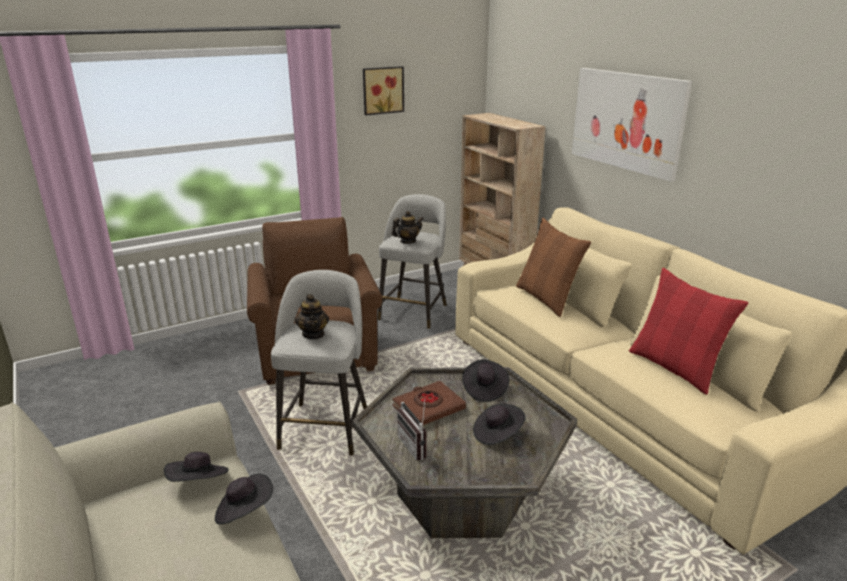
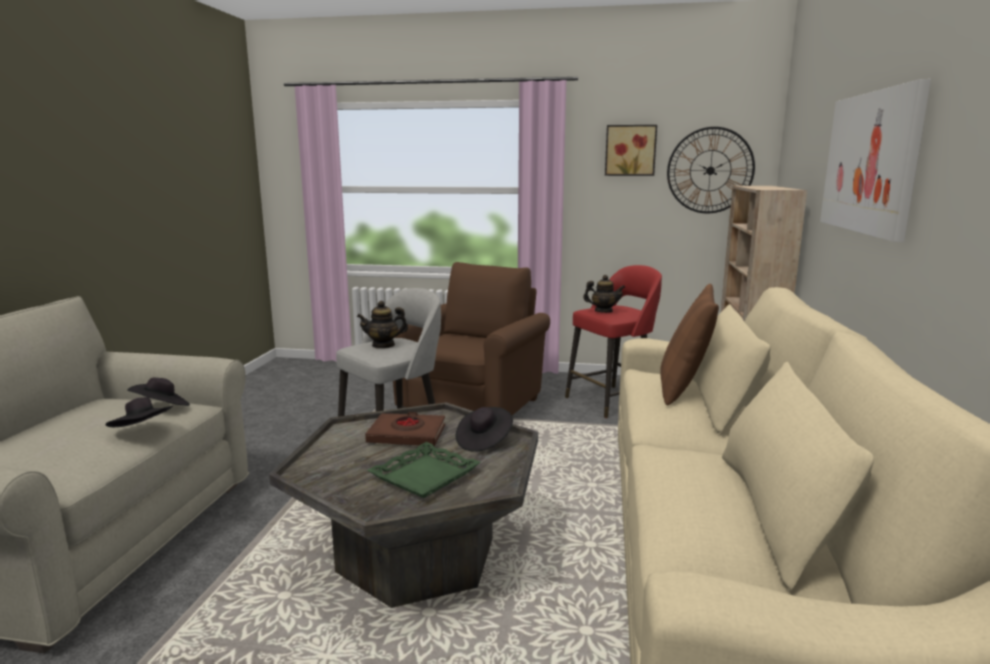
camera: 40 degrees right, 10 degrees down
teapot [295,294,329,339] -> teapot turned 45 degrees clockwise [357,301,408,349]
grey stool [378,194,447,329] -> red stool [565,265,662,418]
radio [397,396,427,461] -> none
black hat [473,404,526,445] -> green tray [367,442,481,498]
red pillow [629,268,748,395] -> none
none -> wall clock [667,127,755,213]

